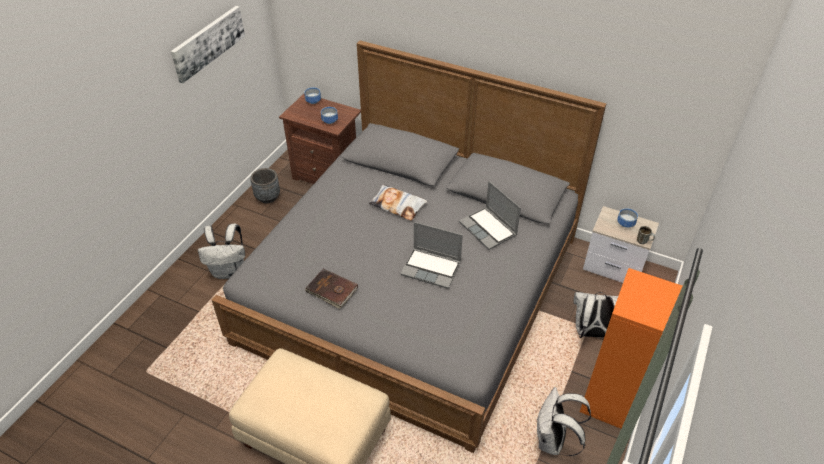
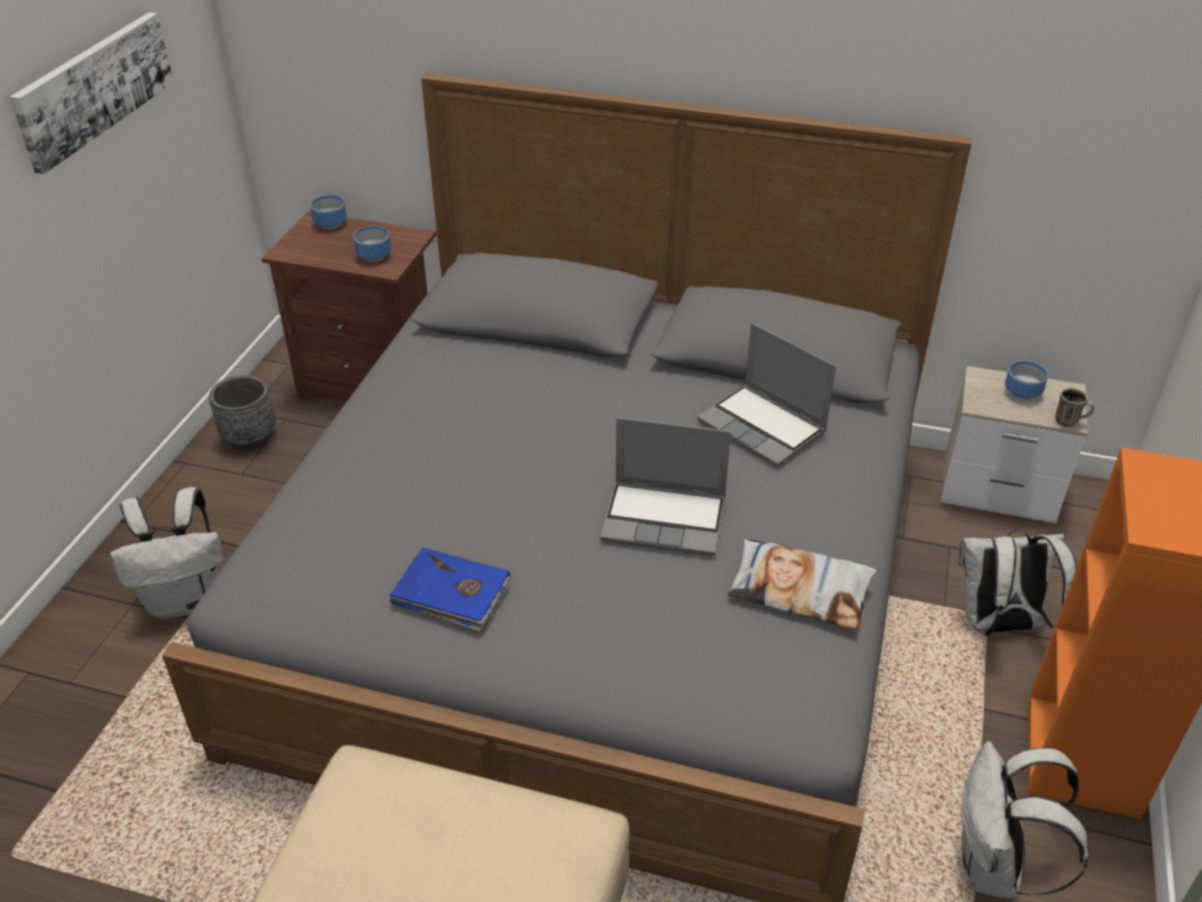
camera: 10 degrees left, 5 degrees down
brown book [305,269,358,309] -> blue book [389,547,510,631]
pillow [369,184,427,221] -> pillow moved to [728,539,876,629]

